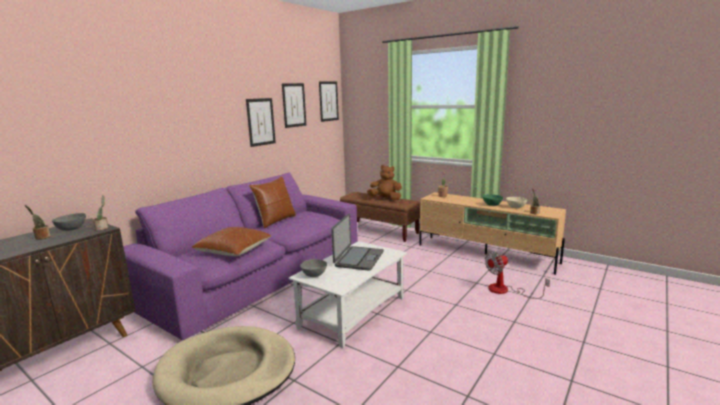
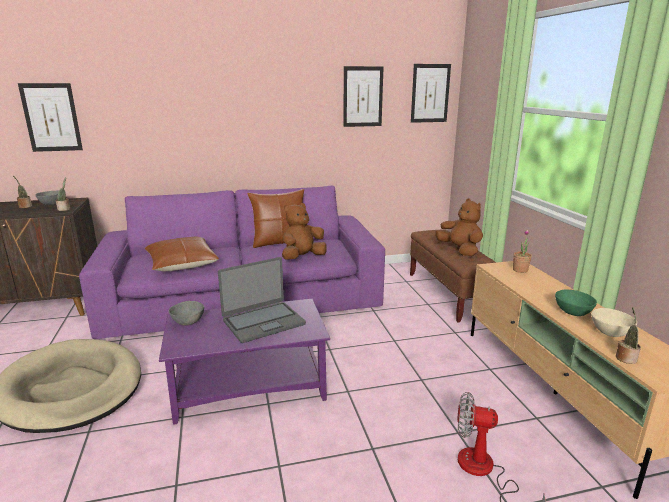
camera: 40 degrees right, 5 degrees up
picture [246,98,276,147] -> picture moved to [18,83,83,152]
white coffee table [289,241,407,348] -> purple coffee table [159,299,330,425]
none -> brown plush toy [282,203,327,260]

